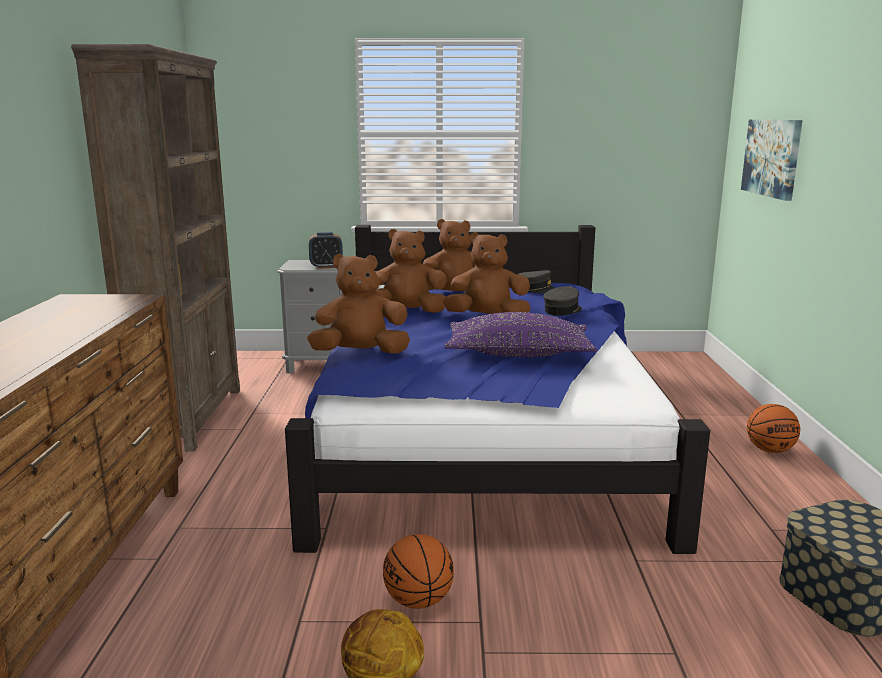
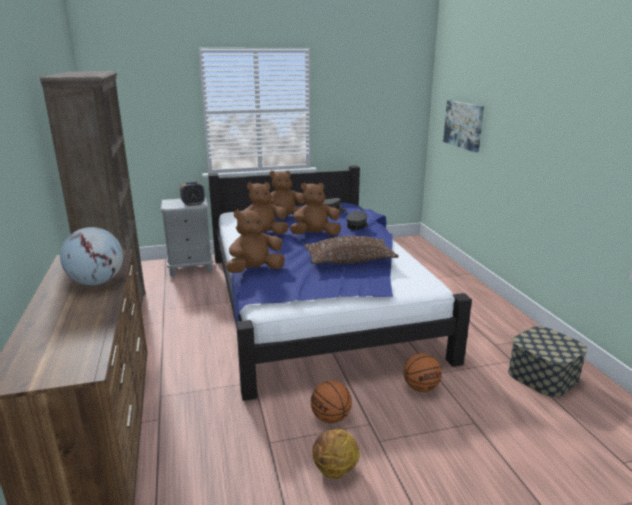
camera: 15 degrees left, 5 degrees up
purple pillow [444,312,597,357] -> brown pillow [304,236,399,264]
basketball [747,404,800,453] -> basketball moved to [403,353,442,392]
none -> globe [60,227,123,285]

